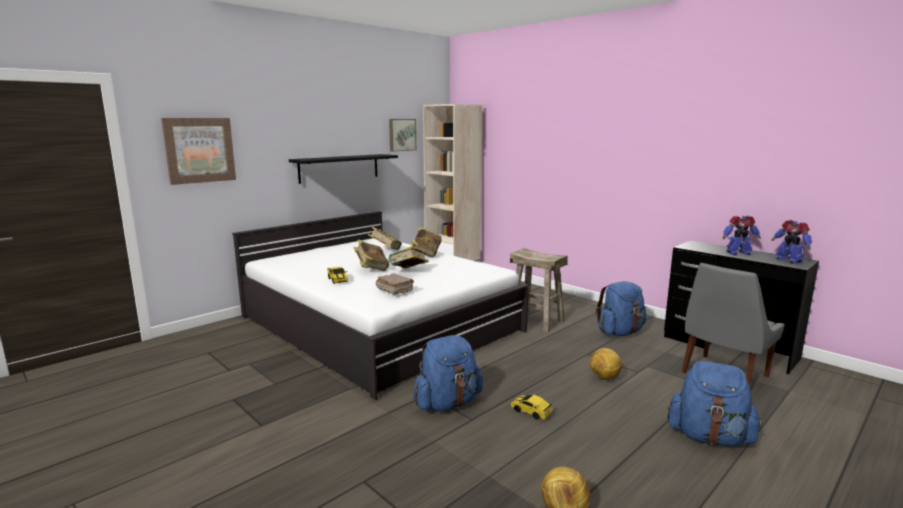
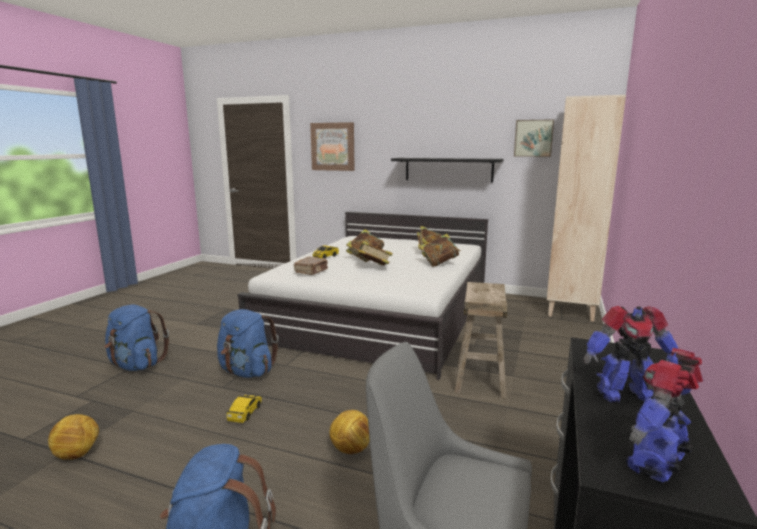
camera: 65 degrees right, 0 degrees up
blue backpack [596,281,647,336] -> blue backpack moved to [104,305,169,371]
toy robot [723,216,761,255] -> toy robot turned 60 degrees counterclockwise [584,306,678,403]

